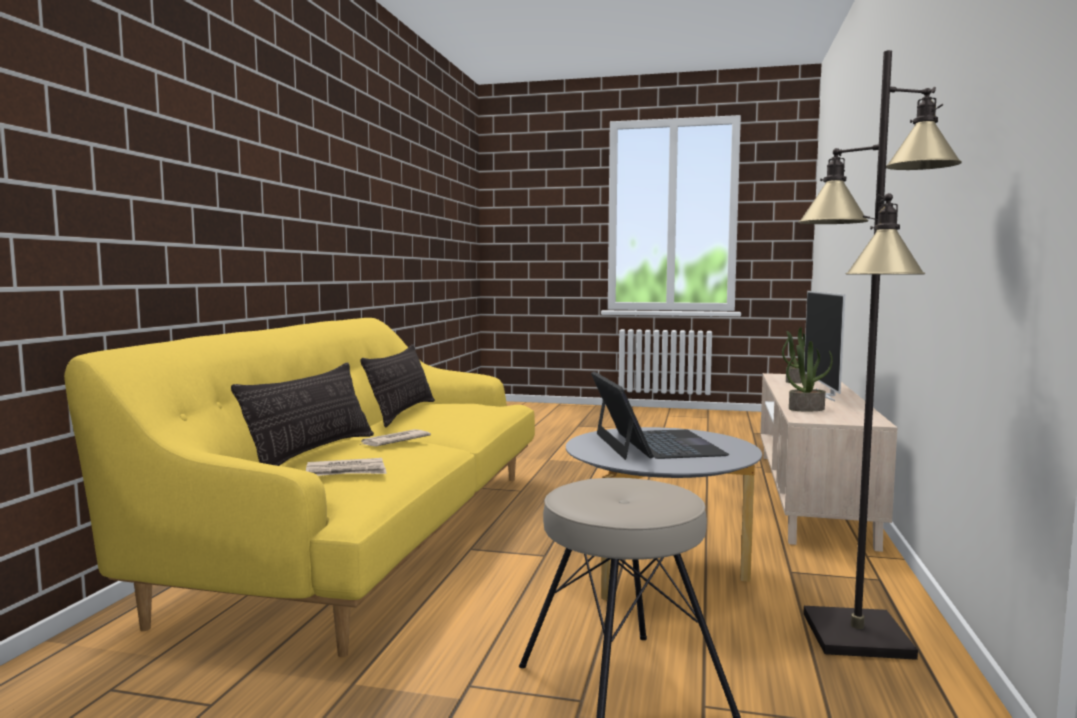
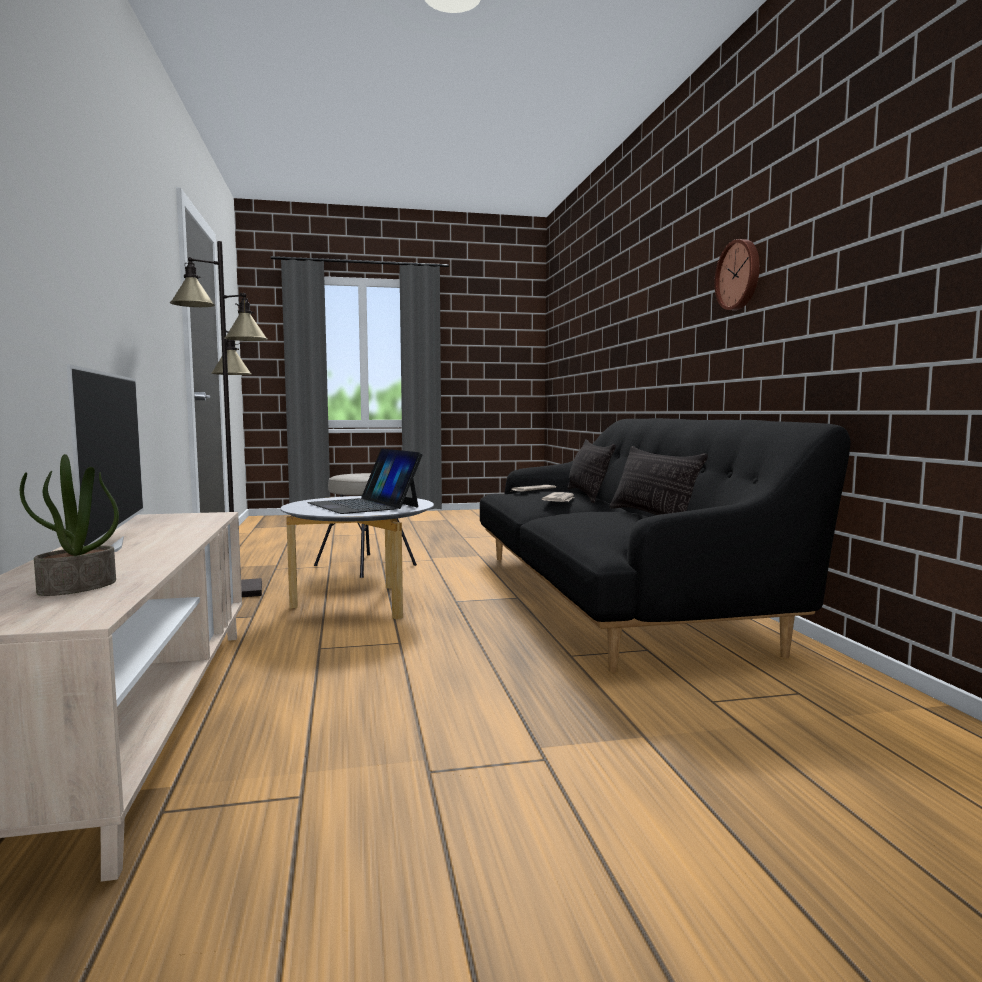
camera: 155 degrees right, 0 degrees up
yellow sofa [64,318,535,657] -> black sofa [480,418,851,673]
potted plant [786,341,833,412] -> none
none -> wall clock [714,239,760,310]

